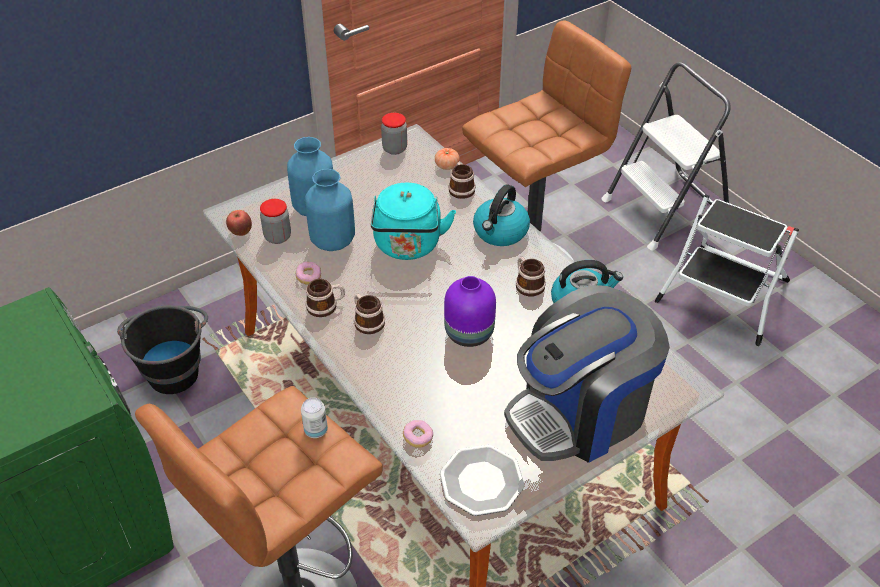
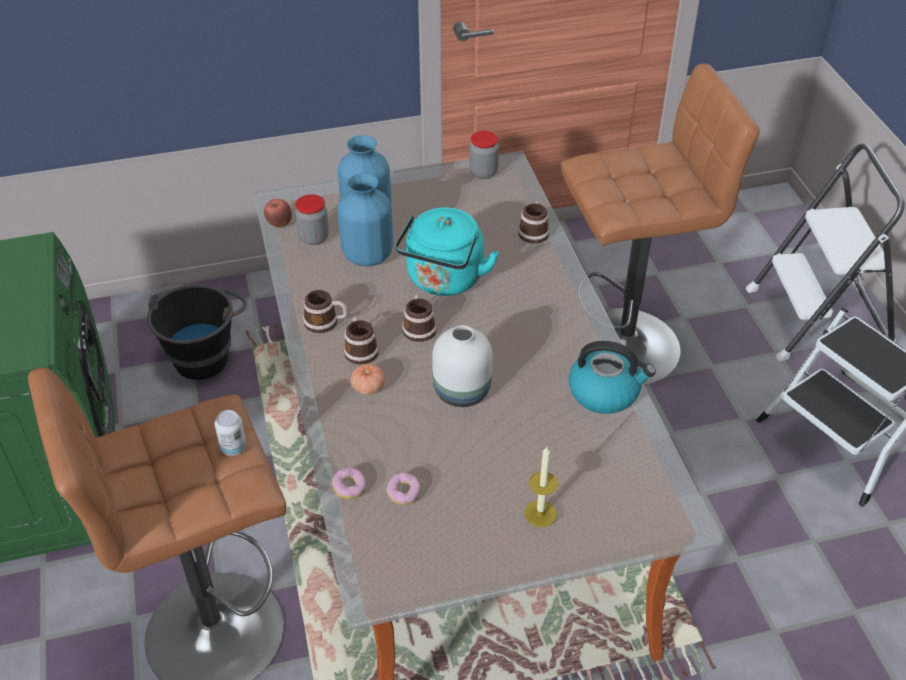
camera: 20 degrees right, 0 degrees up
donut [296,262,321,285] -> donut moved to [386,472,421,505]
tomato [435,148,460,170] -> tomato moved to [350,364,385,395]
plate [440,445,524,516] -> none
purple vase [444,276,496,347] -> white vase [432,325,492,407]
kettle [473,184,530,246] -> none
coffee machine [504,285,670,463] -> candle [524,447,558,527]
mug [516,257,546,297] -> mug moved to [402,294,437,342]

